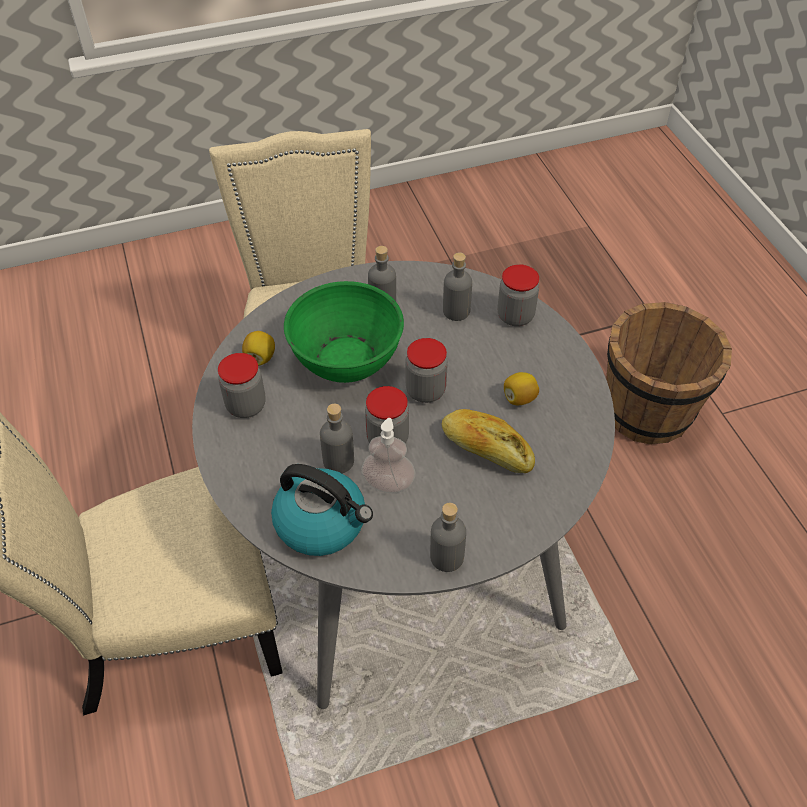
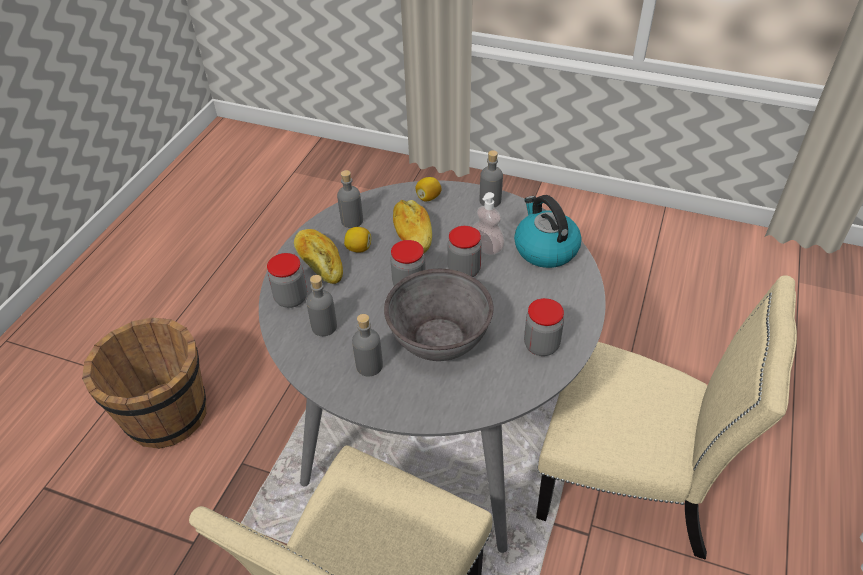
camera: 140 degrees left, 5 degrees down
lemon [242,331,275,365] -> lemon moved to [415,177,442,201]
green bowl [284,281,404,383] -> grey bowl [384,269,493,361]
grey bottle [320,404,354,473] -> grey bottle moved to [337,170,363,228]
none -> bread [294,229,343,284]

